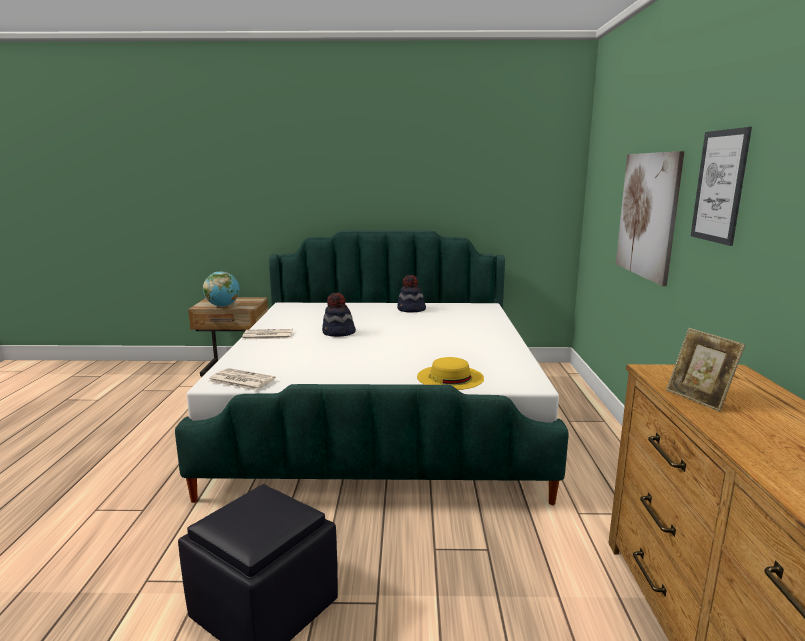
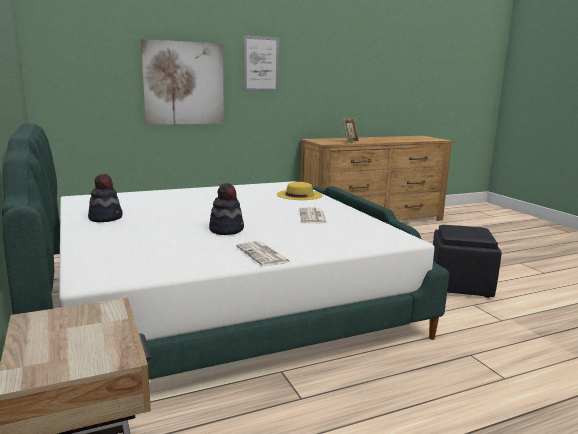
camera: 115 degrees left, 0 degrees up
globe [203,271,240,307] -> none
newspaper [208,368,276,391] -> newspaper moved to [300,207,327,223]

